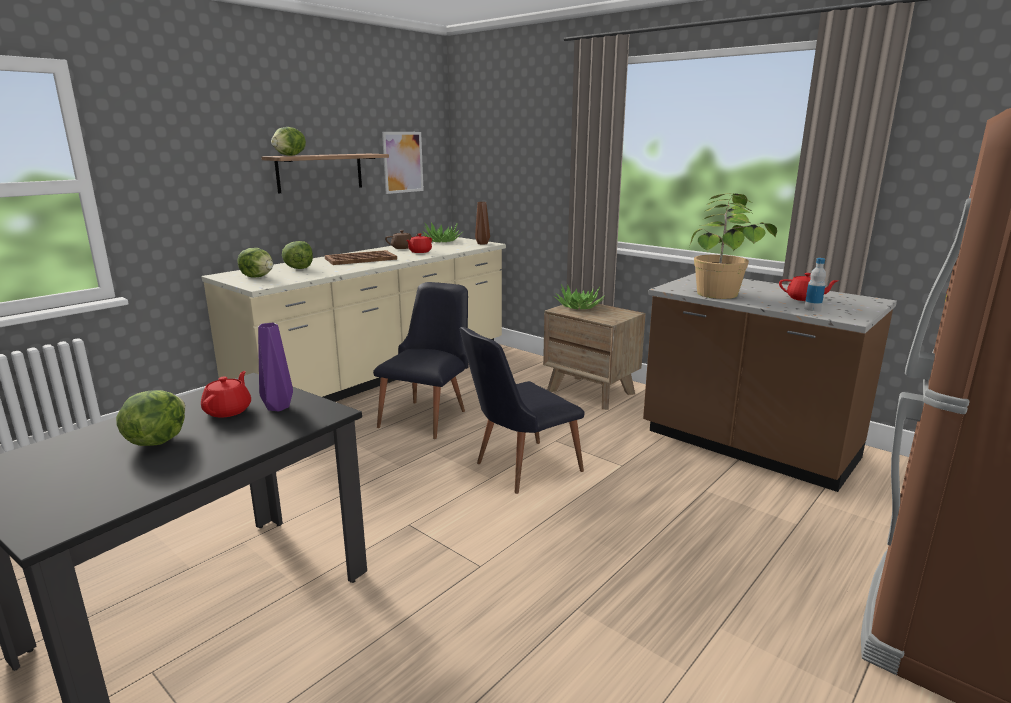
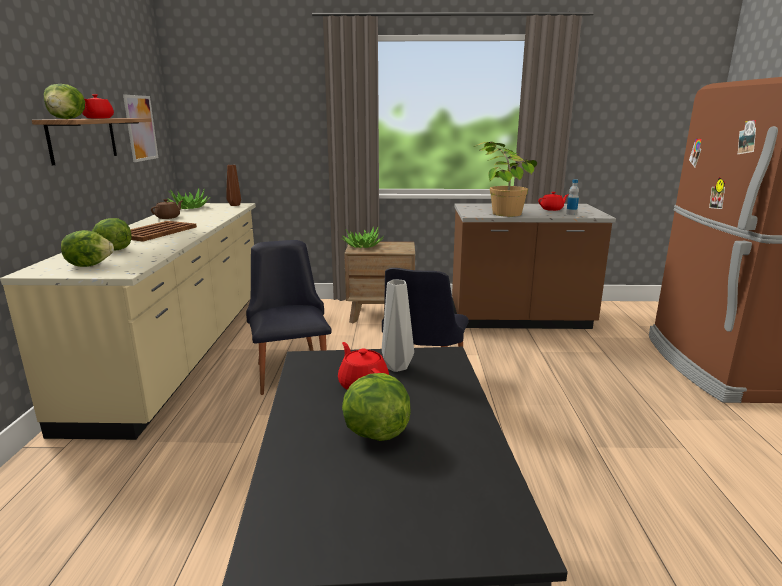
camera: 40 degrees left, 0 degrees up
purple vase [258,323,293,411] -> grey vase [382,279,414,372]
red teapot [406,234,432,253] -> red teapot moved to [82,94,114,118]

